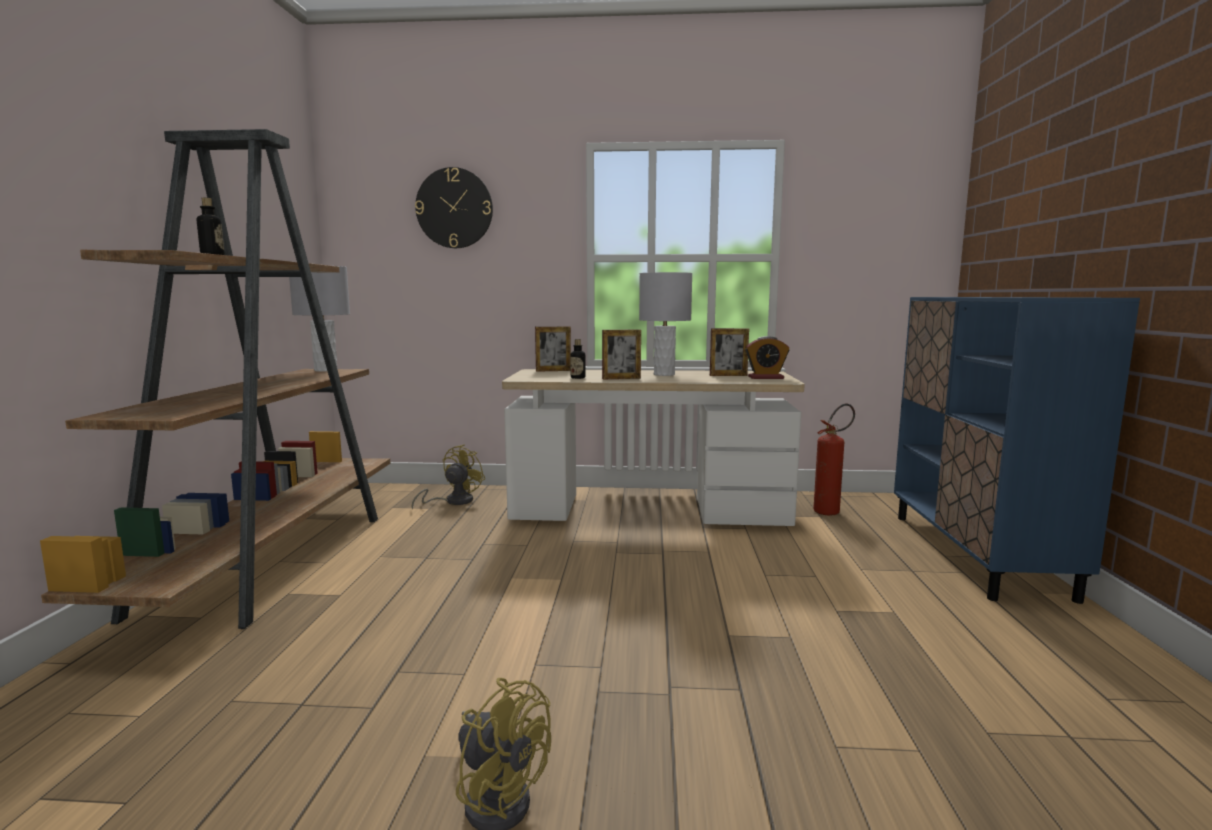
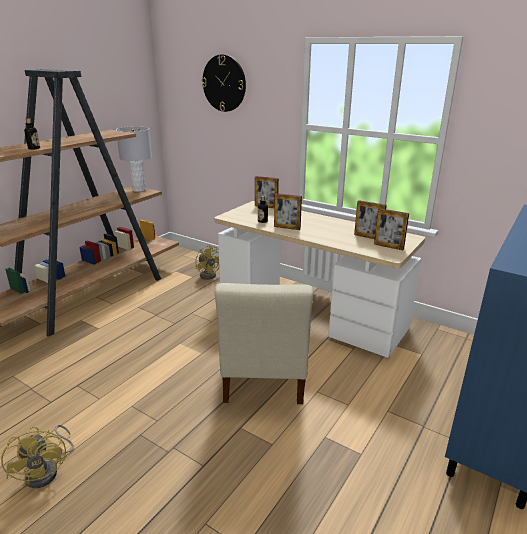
camera: 30 degrees right, 15 degrees up
yellow fan [412,444,485,509] -> yellow fan turned 90 degrees clockwise [195,244,219,280]
grey table lamp [639,272,692,376] -> none
alarm clock [745,336,789,379] -> picture frame [374,208,409,250]
fire extinguisher [813,404,855,515] -> none
none -> beige chair [214,283,313,404]

